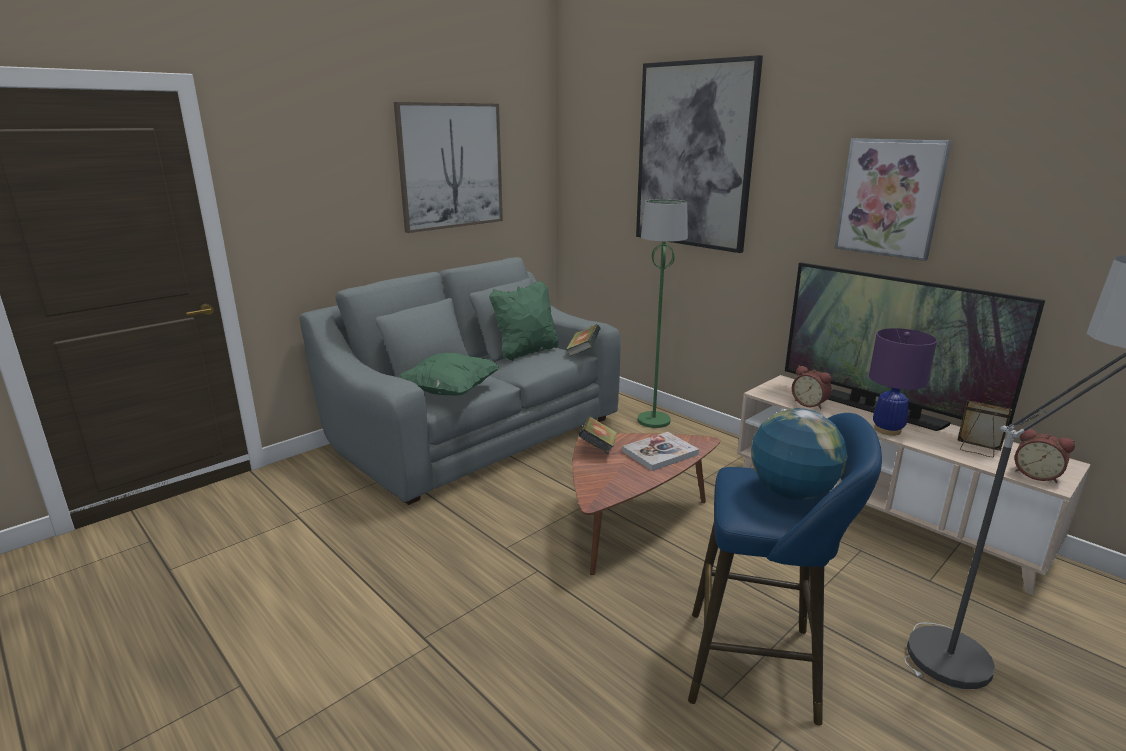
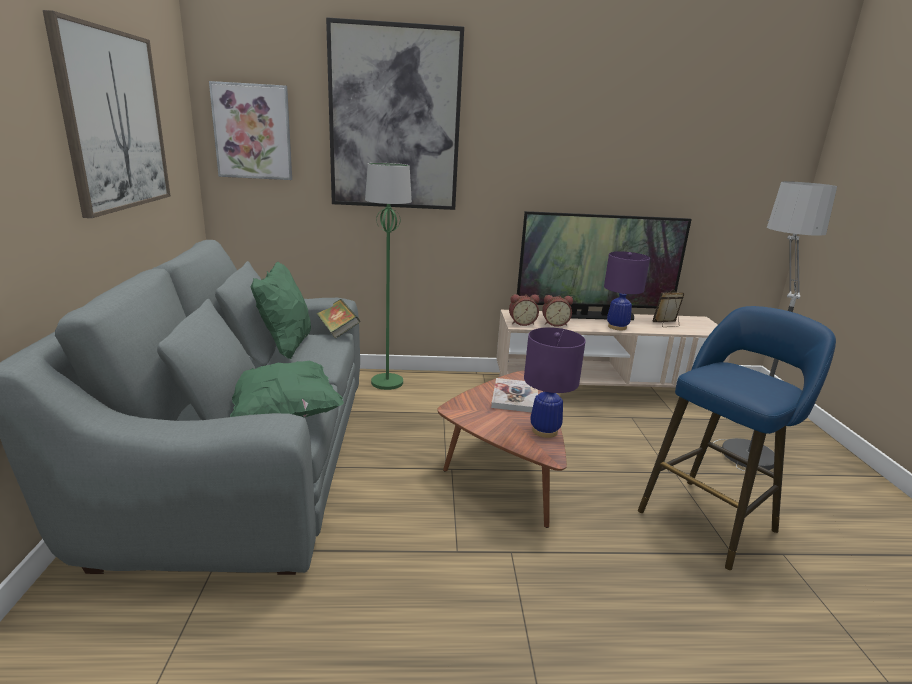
camera: 50 degrees left, 0 degrees up
book [578,416,617,454] -> none
globe [751,408,847,500] -> none
picture [835,138,952,261] -> picture moved to [209,81,292,180]
alarm clock [1015,429,1075,483] -> alarm clock moved to [509,294,539,326]
none -> purple table lamp [524,327,586,438]

